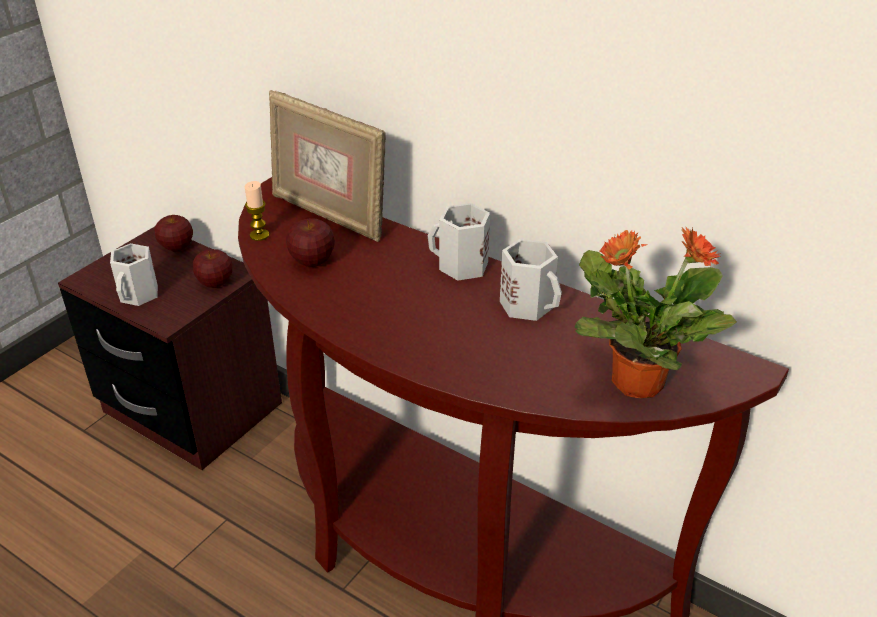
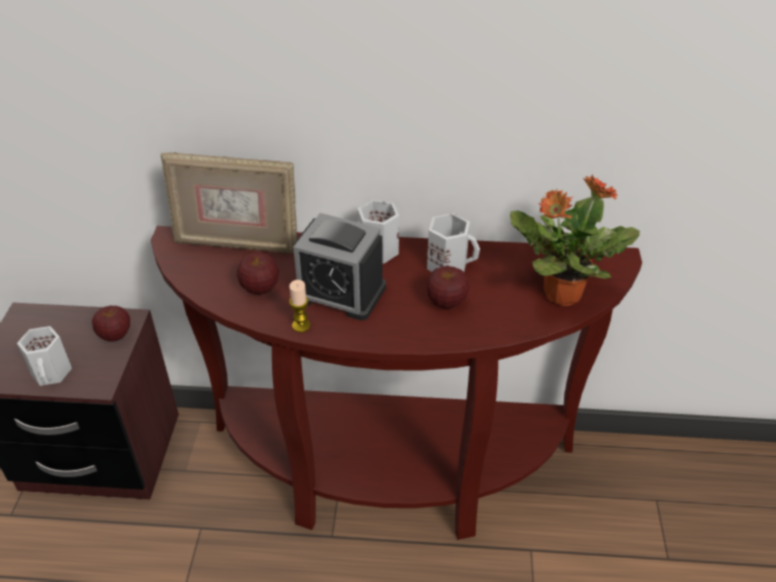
camera: 30 degrees left, 5 degrees up
apple [154,215,193,251] -> apple moved to [426,266,469,309]
candle [245,181,269,241] -> candle moved to [289,280,311,332]
none -> alarm clock [293,213,386,321]

